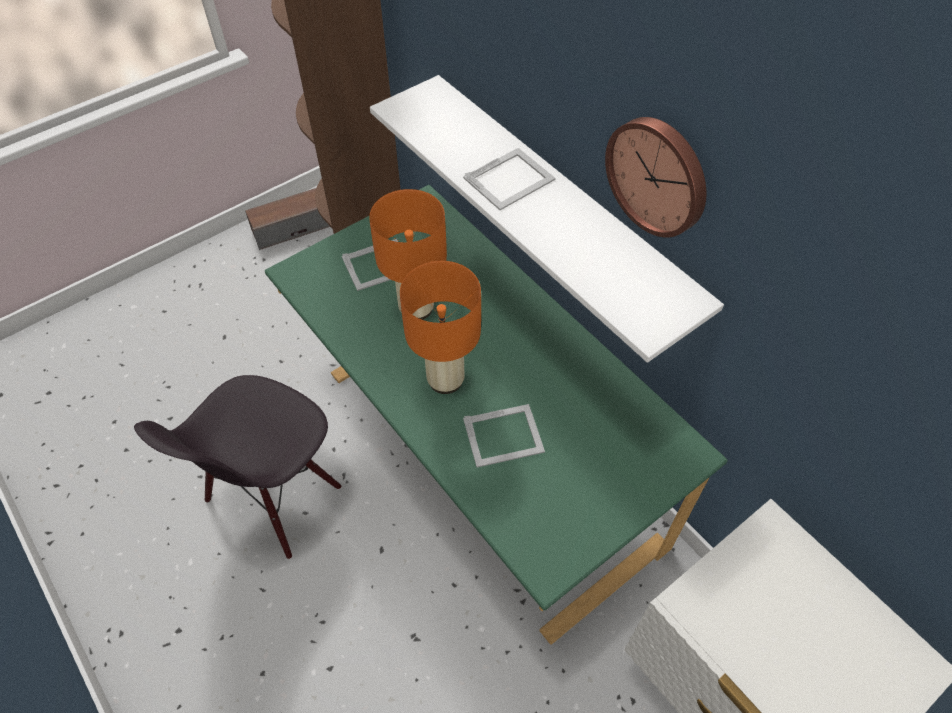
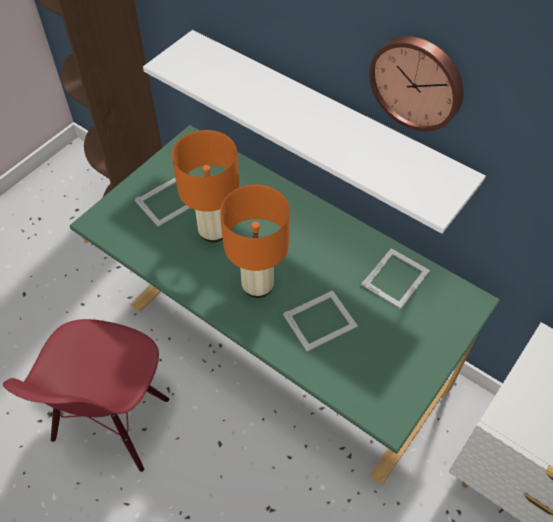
camera: 15 degrees left, 0 degrees up
black chair [134,375,341,559] -> red chair [3,319,169,472]
speaker [245,188,330,250] -> none
picture frame [463,148,556,210] -> picture frame moved to [361,248,430,309]

